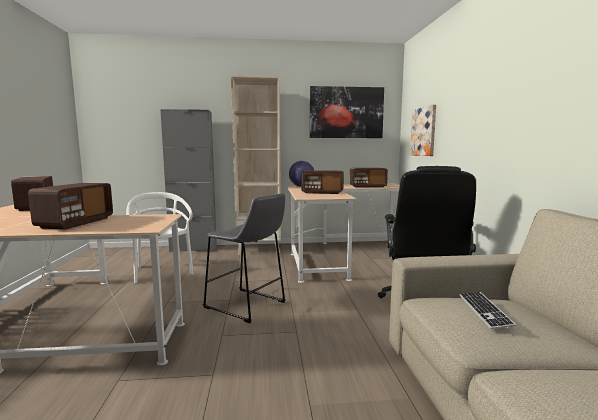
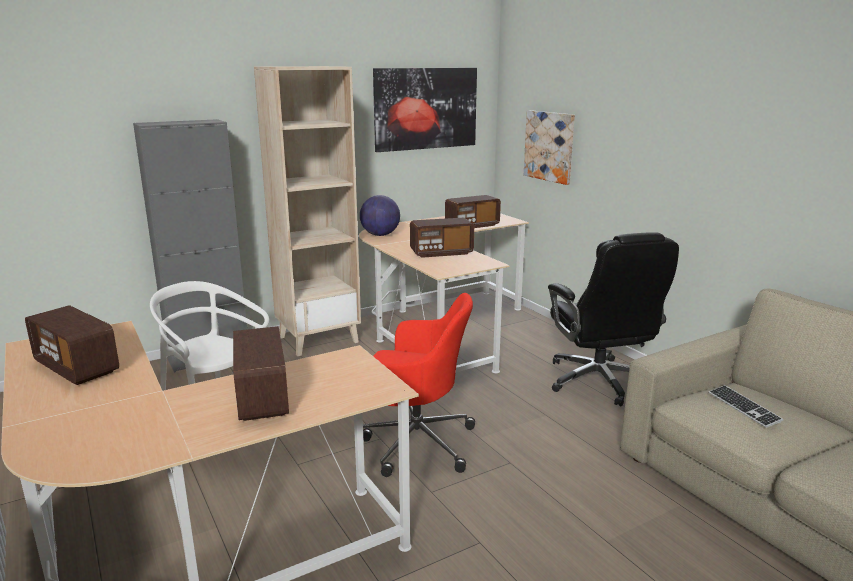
camera: 25 degrees left, 10 degrees up
grey stool [203,193,286,323] -> red office chair [363,293,475,477]

